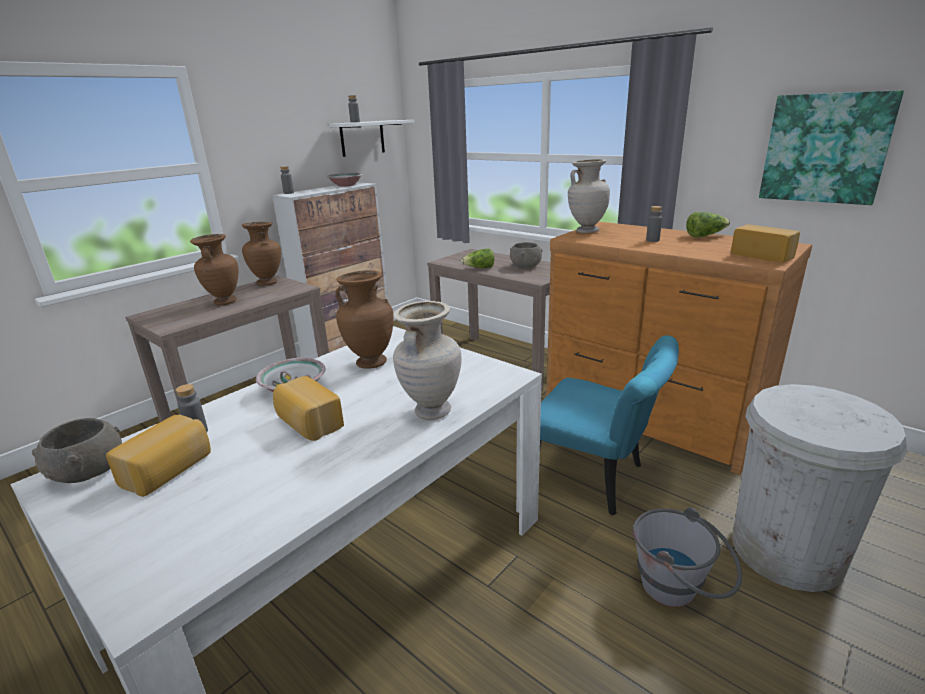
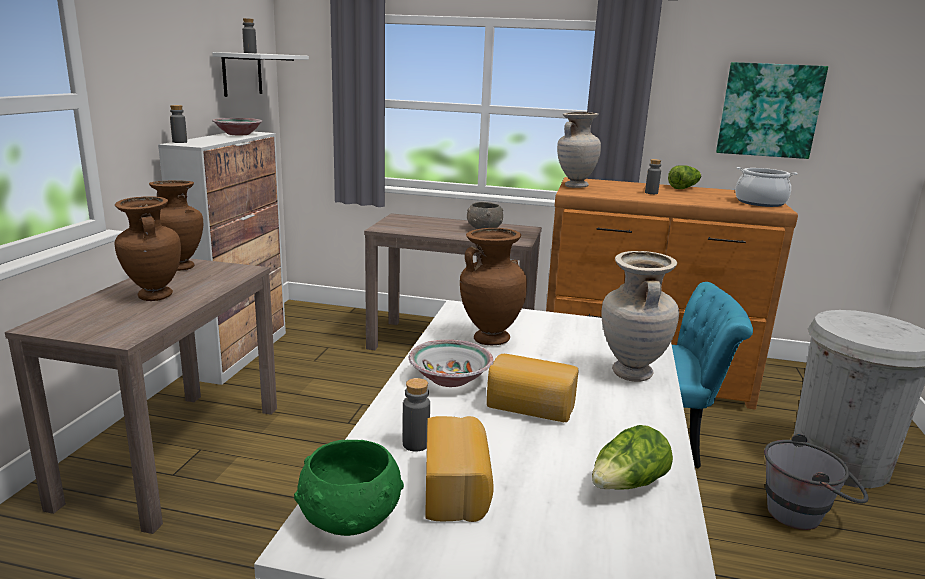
camera: 30 degrees left, 5 degrees down
grey bowl [32,418,122,483] -> green bowl [294,440,404,536]
lettuce [461,248,494,268] -> lettuce moved to [592,425,673,489]
bread [731,224,800,262] -> cooking pot [735,167,798,207]

